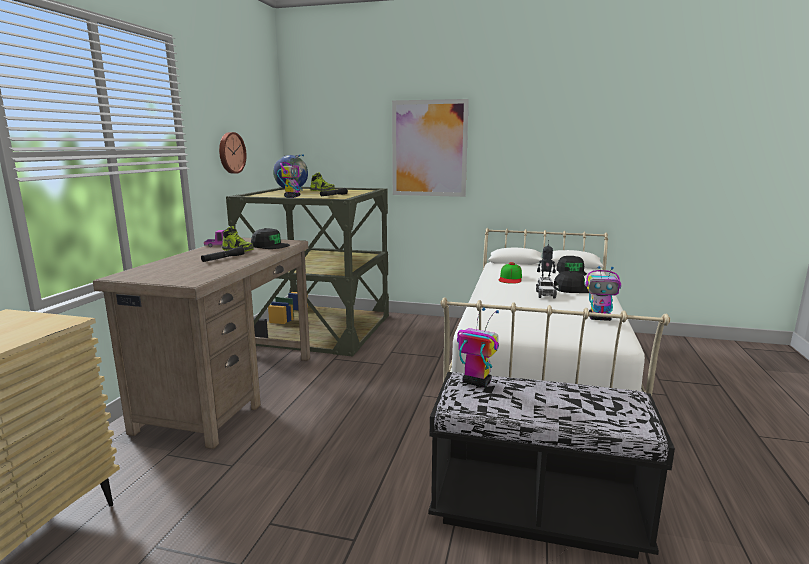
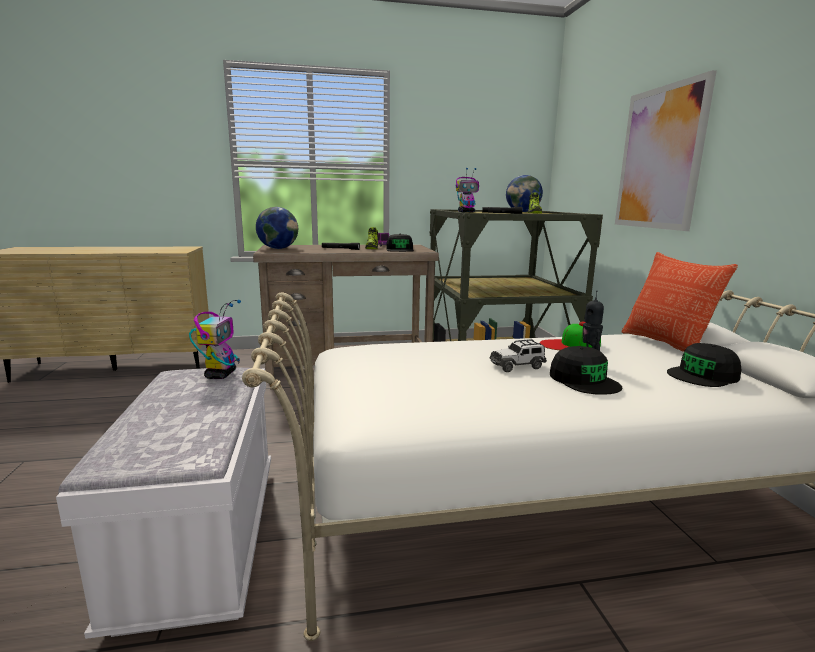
camera: 65 degrees right, 0 degrees up
wall clock [219,132,246,174] -> none
black bench [428,372,675,559] -> white bench [56,367,271,639]
toy robot [585,266,621,321] -> none
none -> globe [256,207,298,249]
none -> orange pillow [622,252,738,352]

